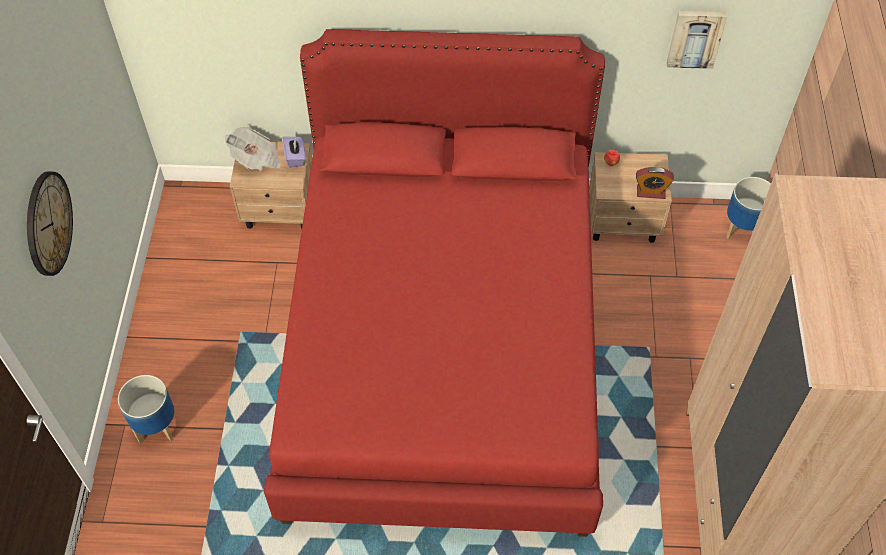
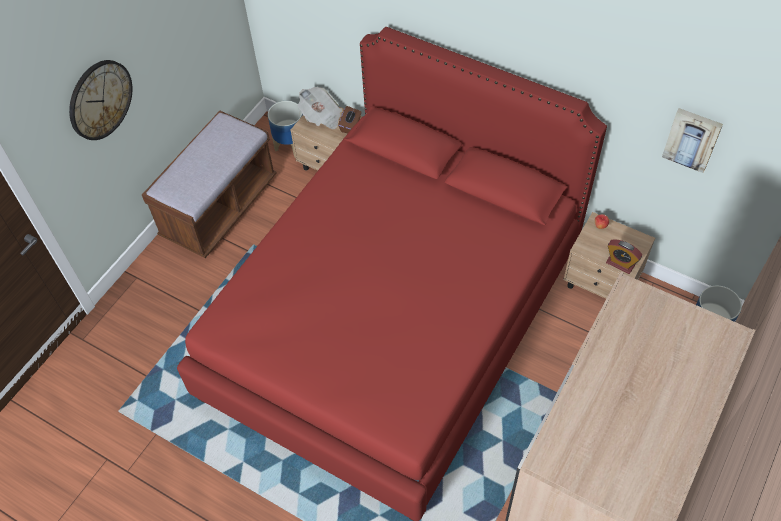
camera: 30 degrees right, 0 degrees up
planter [118,375,175,443] -> planter moved to [268,101,303,157]
purple tissue box [282,137,306,168] -> brown tissue box [338,106,361,133]
none -> brown bench [142,111,277,258]

